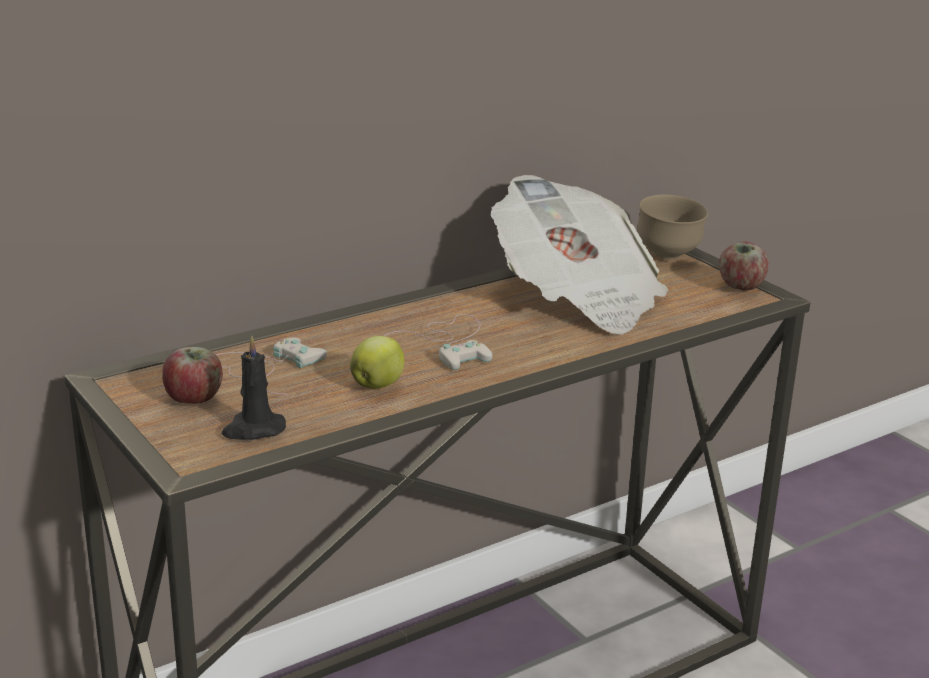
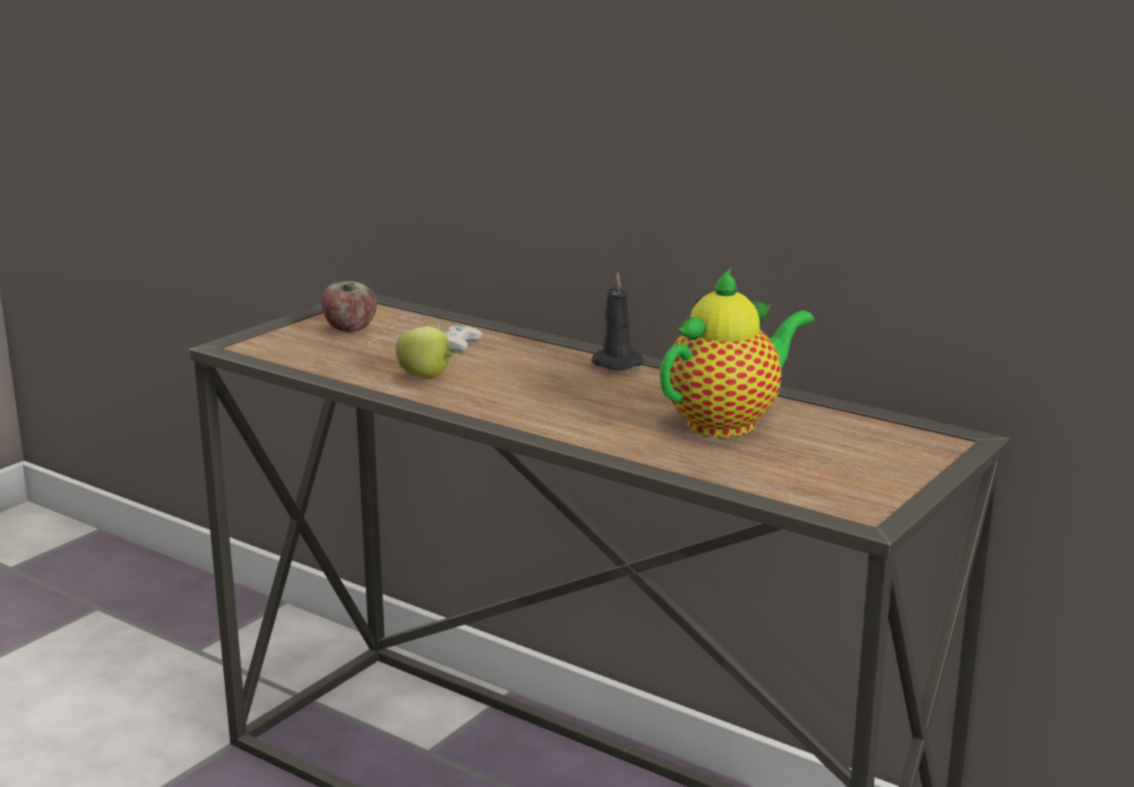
camera: 70 degrees right, 5 degrees down
black candle [222,335,286,440] -> black candle moved to [591,272,644,371]
white game controller [384,314,493,370] -> none
newspaper [491,175,668,335] -> teapot [660,268,814,437]
brown bowl [637,195,708,259] -> none
apple [719,242,769,291] -> none

